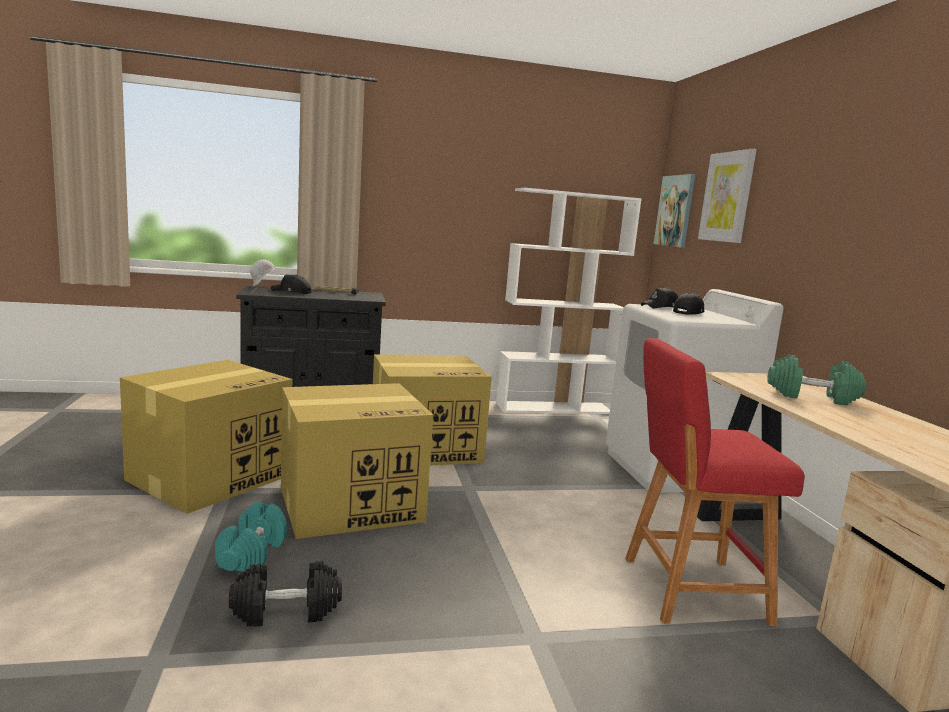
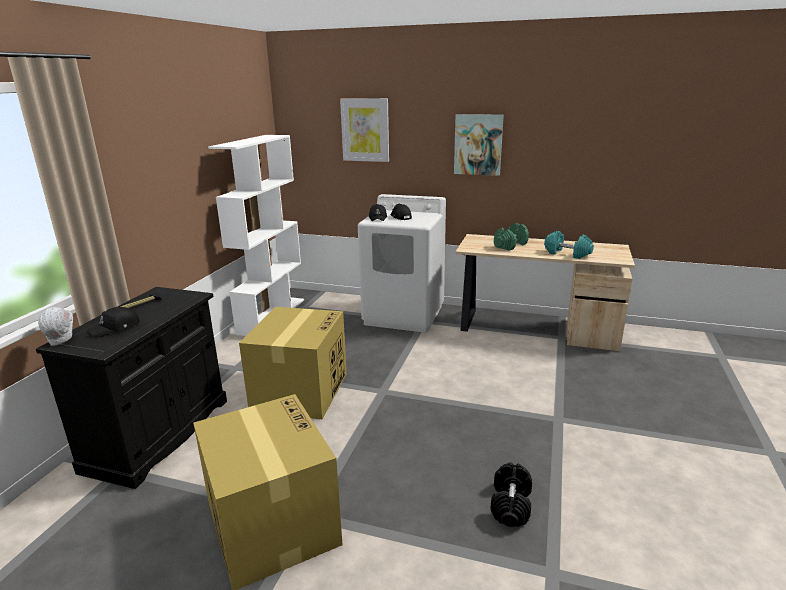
camera: 60 degrees left, 10 degrees up
turquoise dumbbell [215,502,287,571] -> turquoise dumbbell moved to [544,231,594,259]
cardboard box [281,383,433,539] -> none
red stool [625,338,805,626] -> none
picture [654,174,695,248] -> picture moved to [454,114,504,176]

